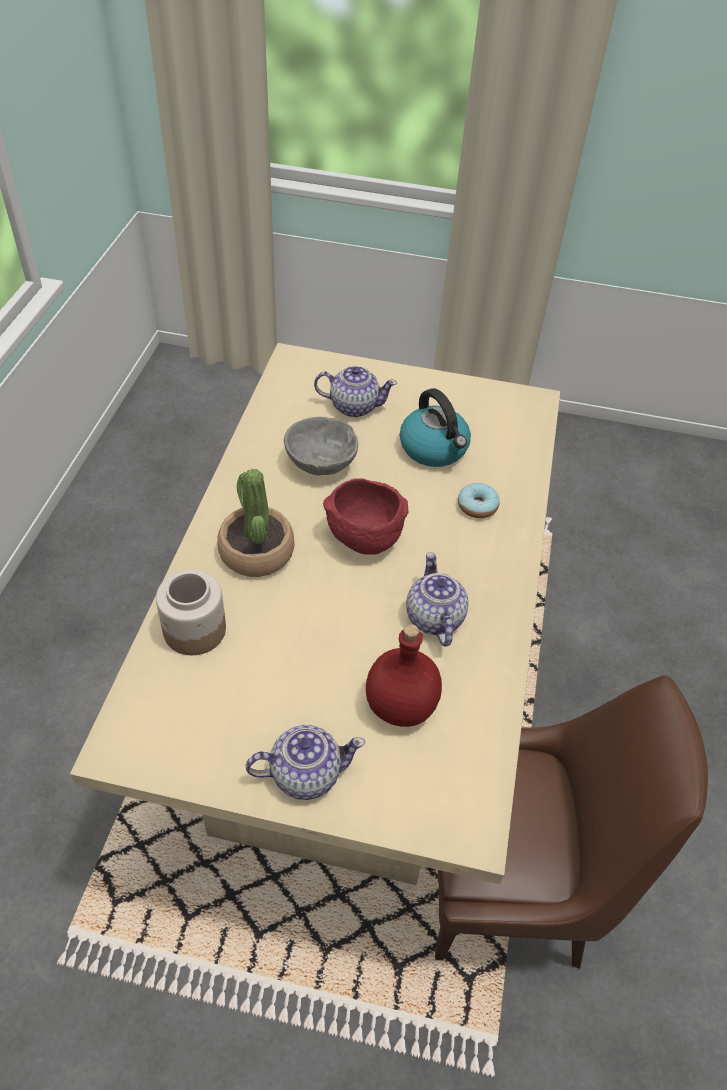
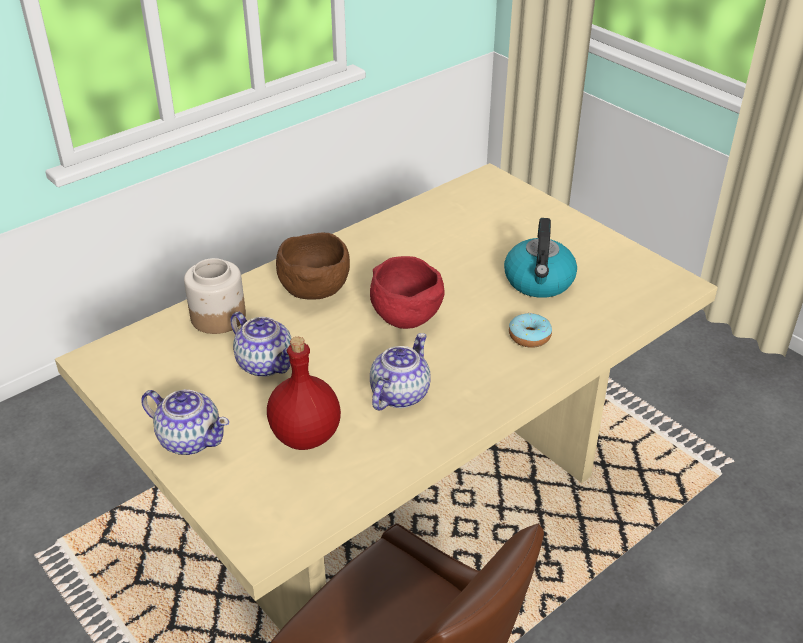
camera: 40 degrees right, 10 degrees down
potted plant [218,469,295,577] -> brown bowl [276,232,350,299]
grey bowl [284,417,358,475] -> none
teapot [314,366,397,417] -> teapot moved to [230,312,292,377]

